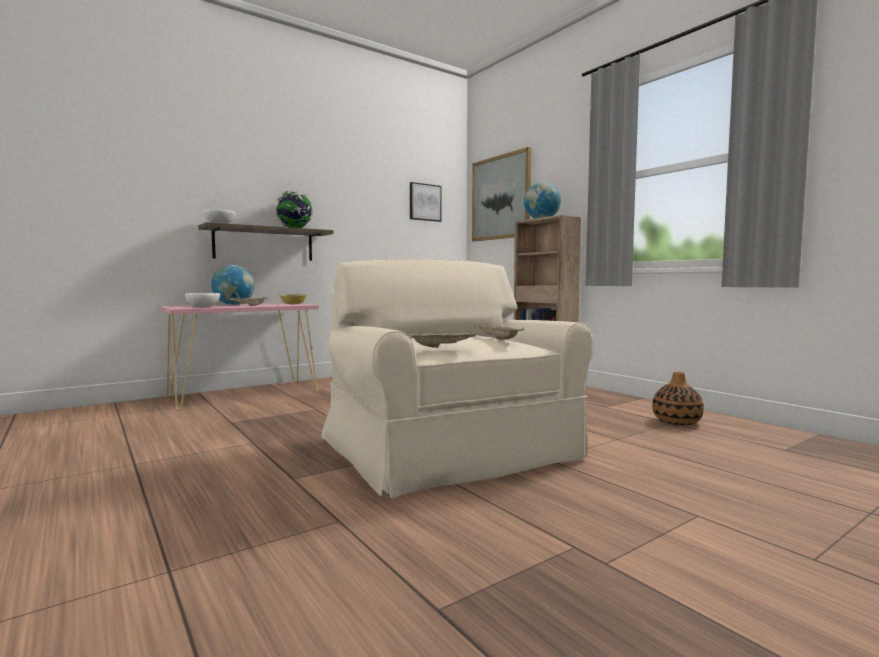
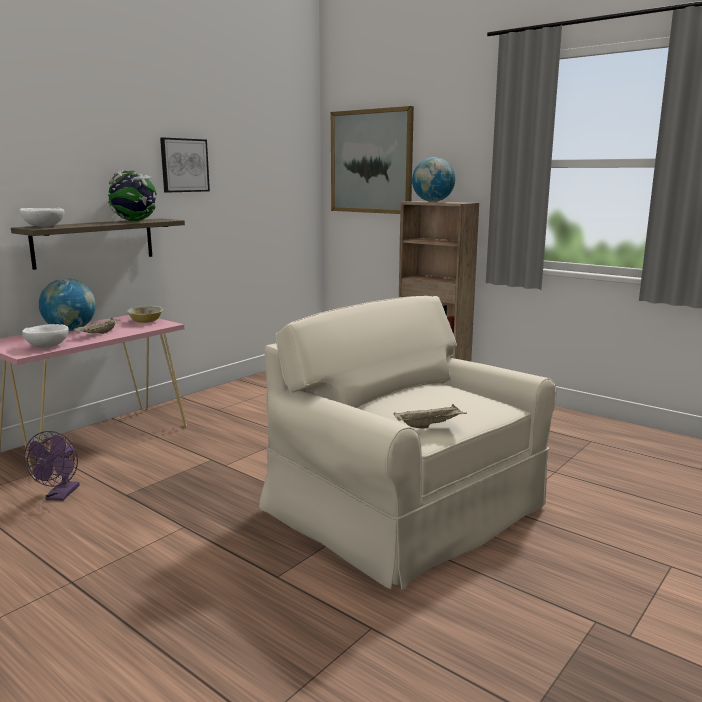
camera: 15 degrees left, 10 degrees up
picture [410,182,442,222] -> picture moved to [160,138,210,193]
beige tray [474,323,524,340] -> none
vase [652,372,704,425] -> none
none -> purple fan [24,431,80,501]

